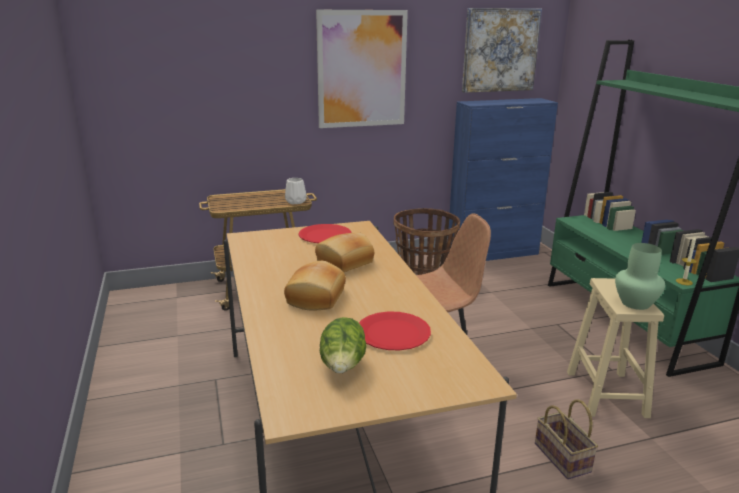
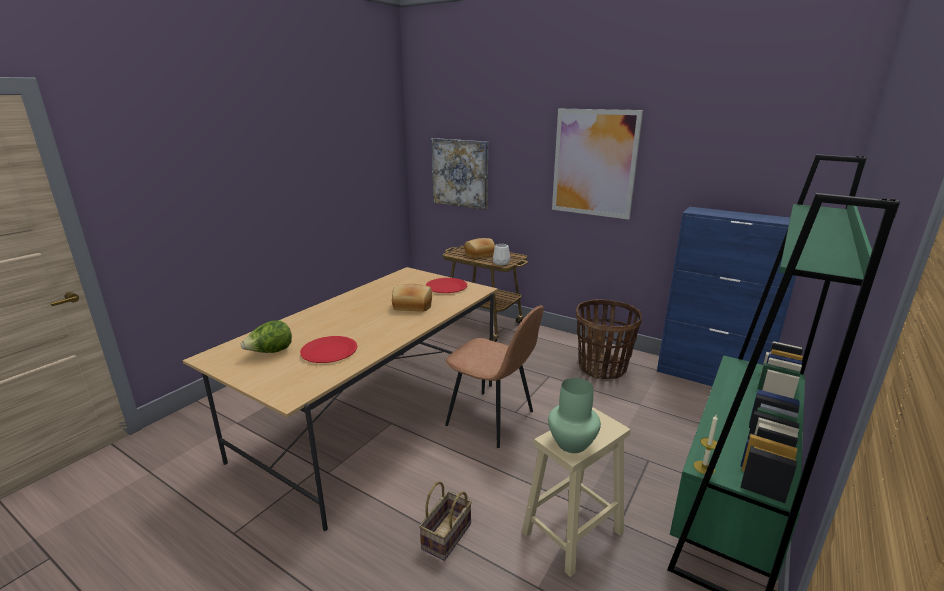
camera: 50 degrees right, 0 degrees up
bread [284,261,346,311] -> bread moved to [464,238,495,258]
picture [462,8,542,93] -> picture moved to [431,138,488,210]

